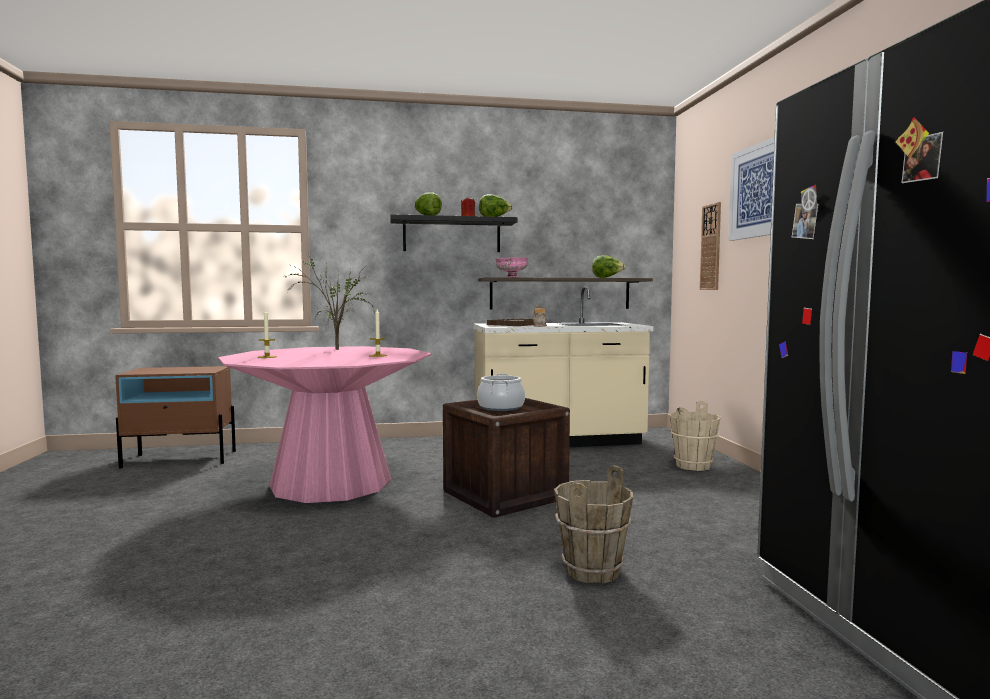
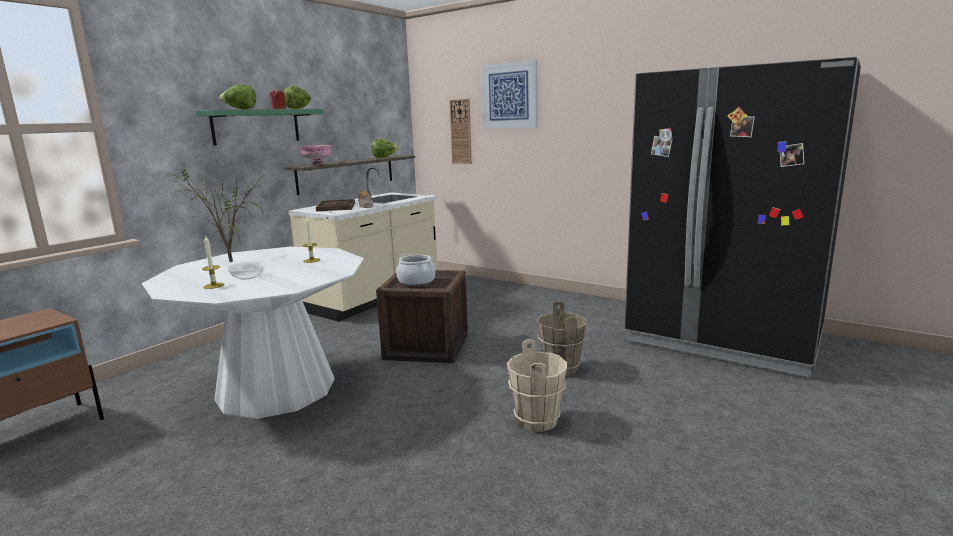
camera: 45 degrees left, 10 degrees up
pink dining table [218,346,432,503] -> white dining table [142,247,364,419]
black shelf [391,214,518,252] -> green shelf [196,109,324,146]
beige bucket [670,401,720,471] -> beige bucket moved to [507,339,567,432]
none -> bowl [227,262,266,280]

